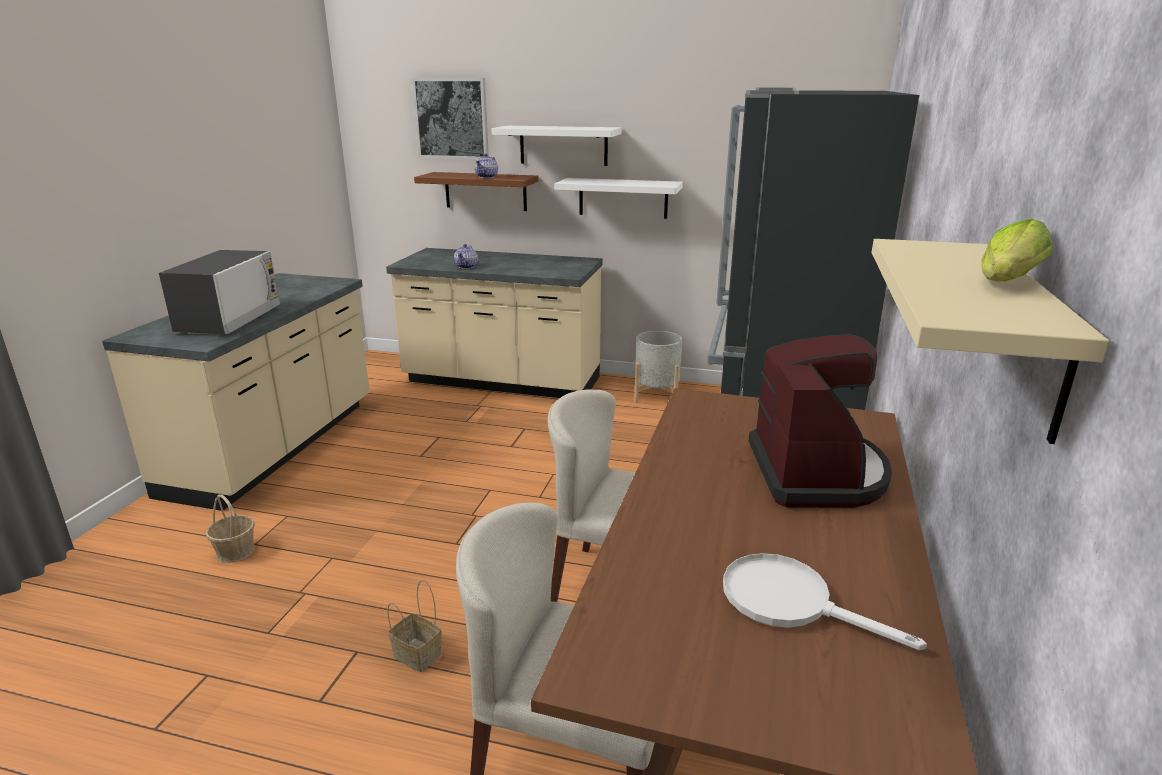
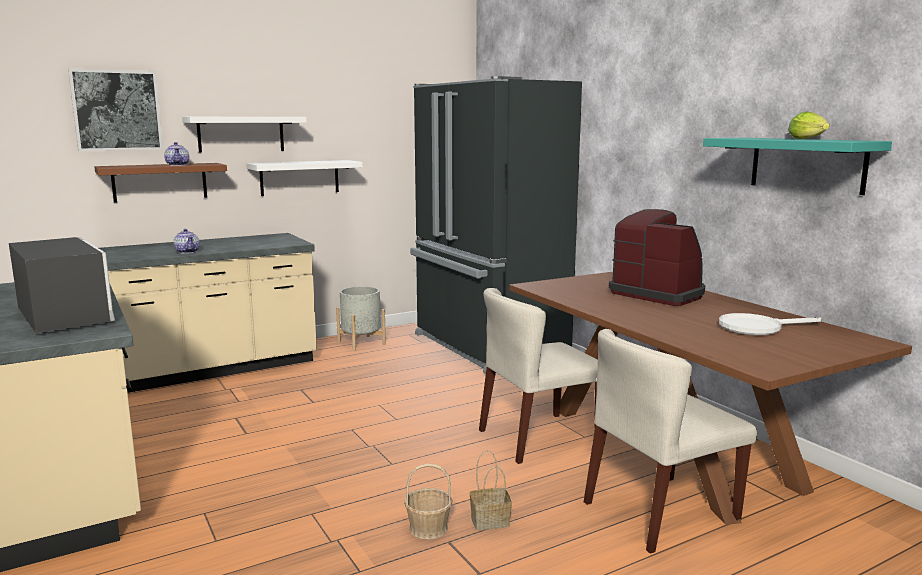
camera: 45 degrees left, 10 degrees down
basket [205,494,255,563] -> basket moved to [404,464,453,540]
beige shelf [872,239,1109,444] -> turquoise shelf [703,138,892,195]

